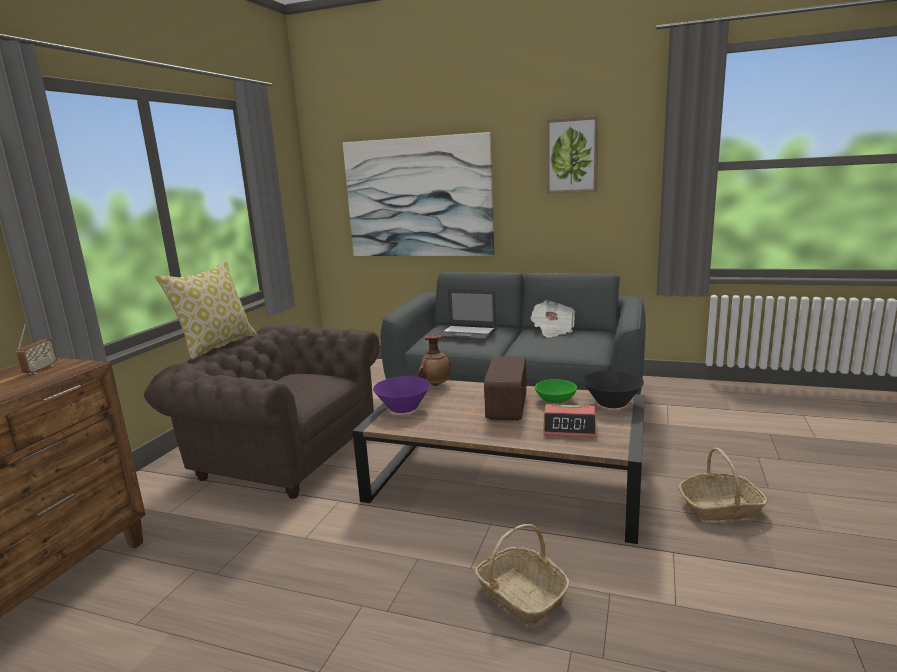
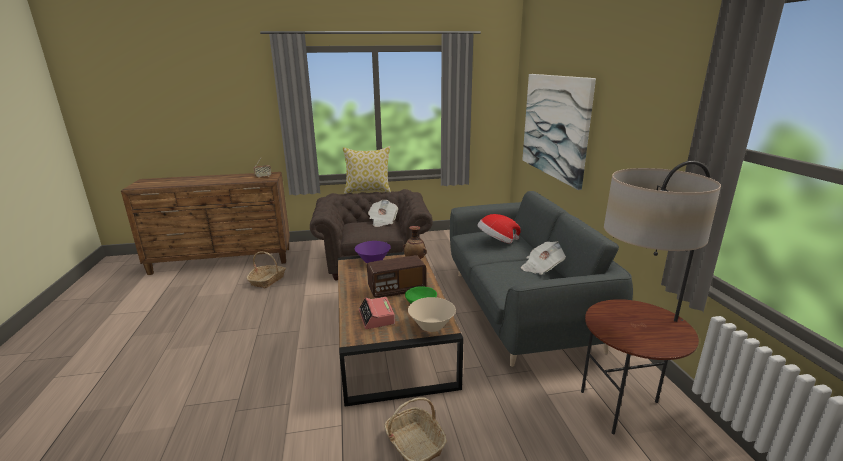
camera: 60 degrees right, 5 degrees up
laptop [438,289,497,341] -> hat [477,214,521,243]
basket [475,524,570,626] -> basket moved to [247,251,286,288]
picture [546,116,598,193] -> none
black bowl [583,371,644,408] -> beige bowl [408,297,456,332]
none -> newspaper [368,200,398,227]
none -> floor lamp [581,161,721,434]

